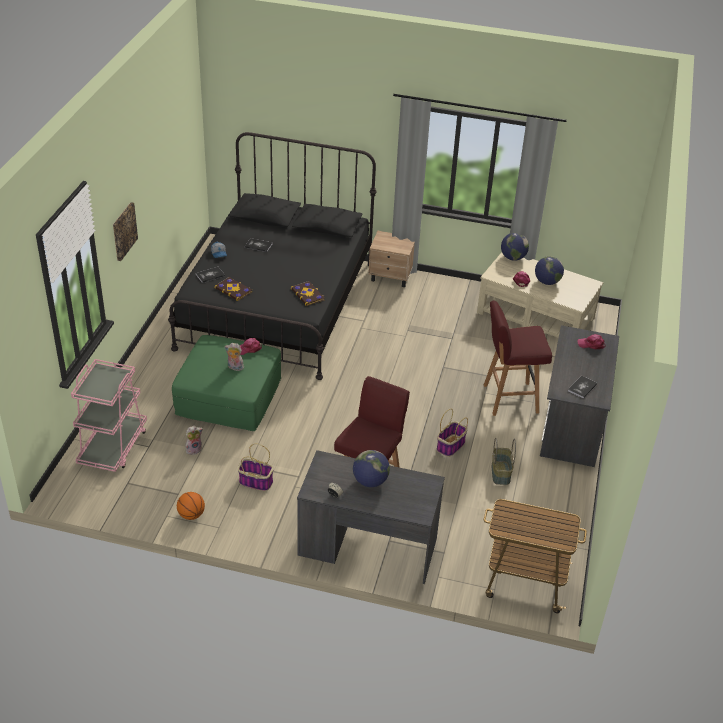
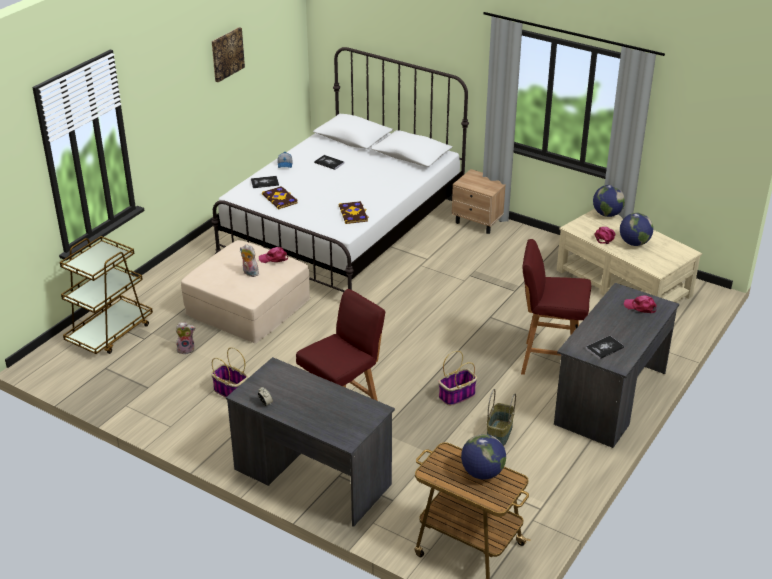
camera: 20 degrees right, 5 degrees down
pink cart [71,359,147,472] -> brown cart [60,236,153,354]
picture [113,202,138,261] -> picture moved to [212,27,245,82]
black bed [168,132,377,380] -> white bed [211,47,469,292]
green ottoman [172,335,281,431] -> beige ottoman [181,240,310,343]
basketball [177,492,205,520] -> none
globe [353,450,390,487] -> globe moved to [461,434,506,480]

